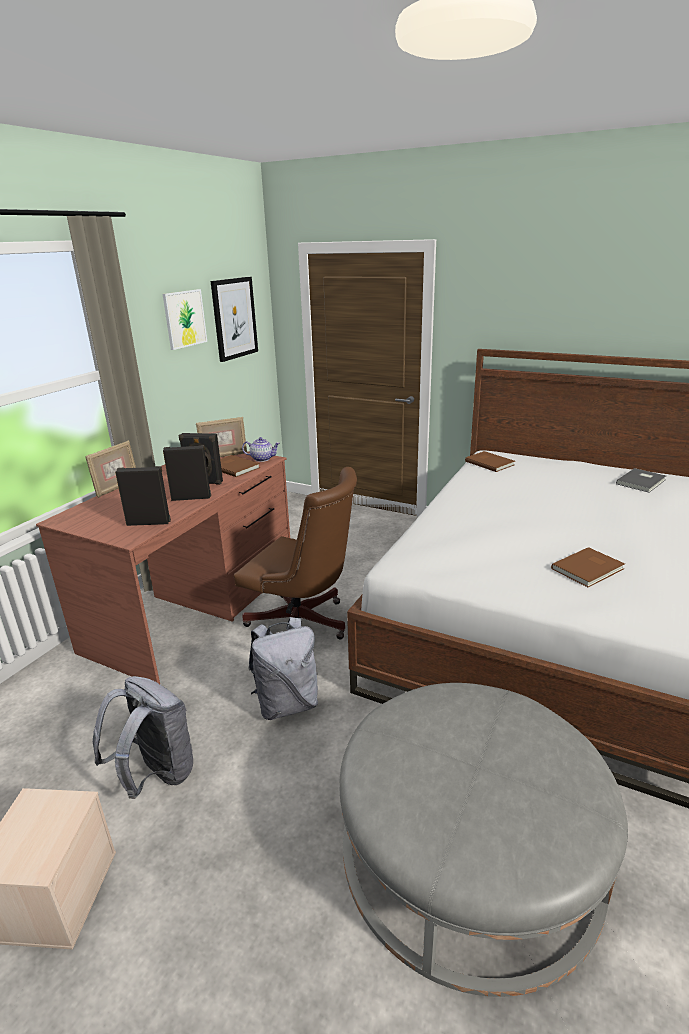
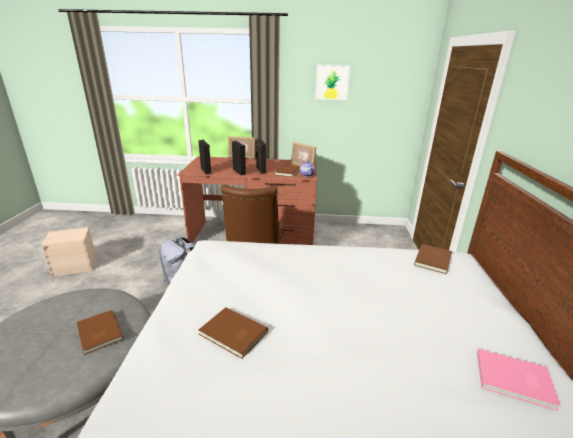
camera: 65 degrees right, 0 degrees up
grey backpack [93,676,193,799] -> none
picture [211,277,258,362] -> none
grey book [616,468,666,493] -> pink book [477,349,561,411]
none -> brown book [76,310,123,355]

